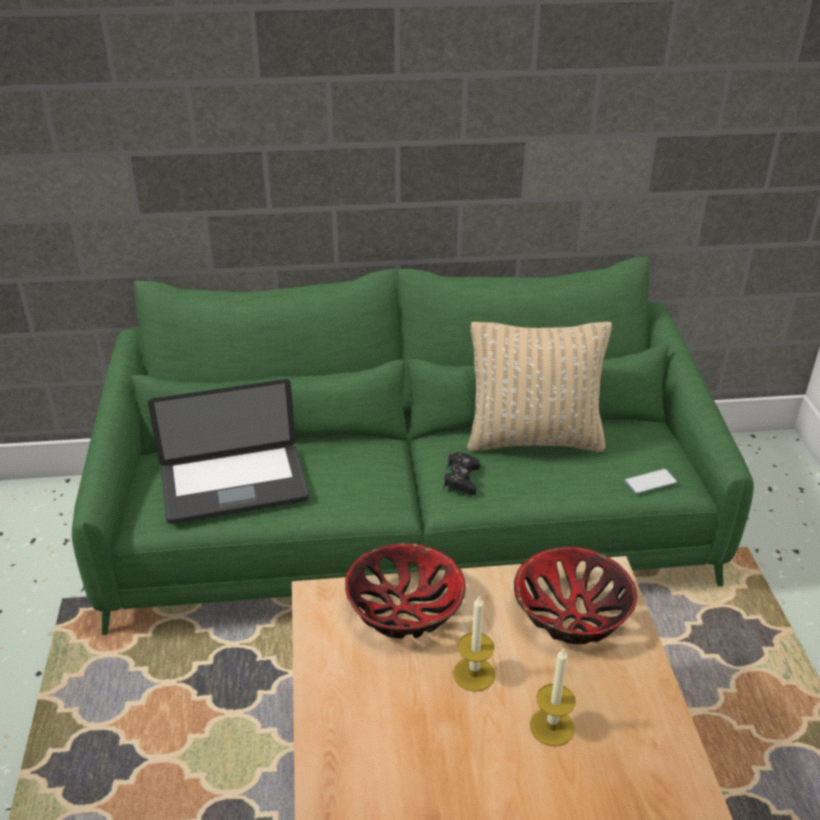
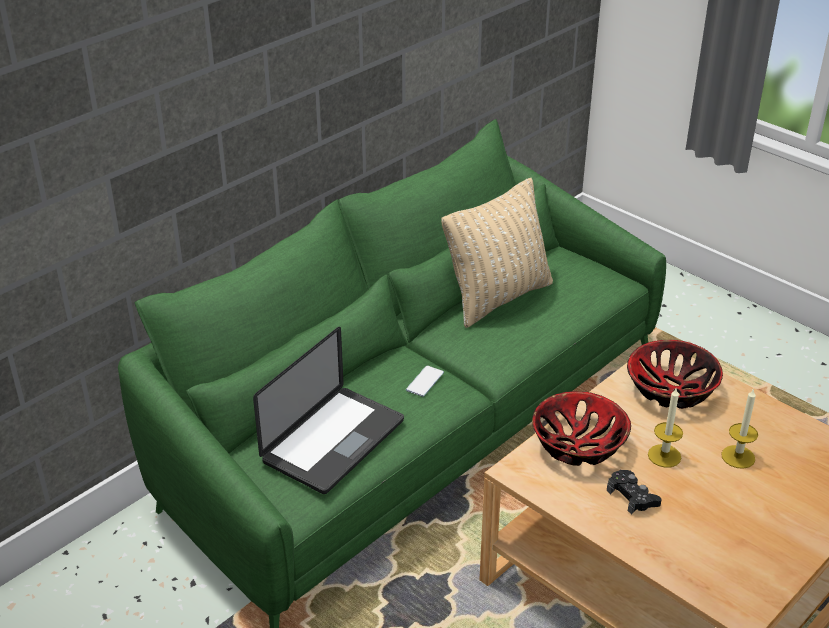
camera: 40 degrees left, 0 degrees up
black game controller [443,452,480,495] -> black game controller moved to [607,470,662,515]
phone [624,469,677,494] -> phone moved to [406,366,444,397]

